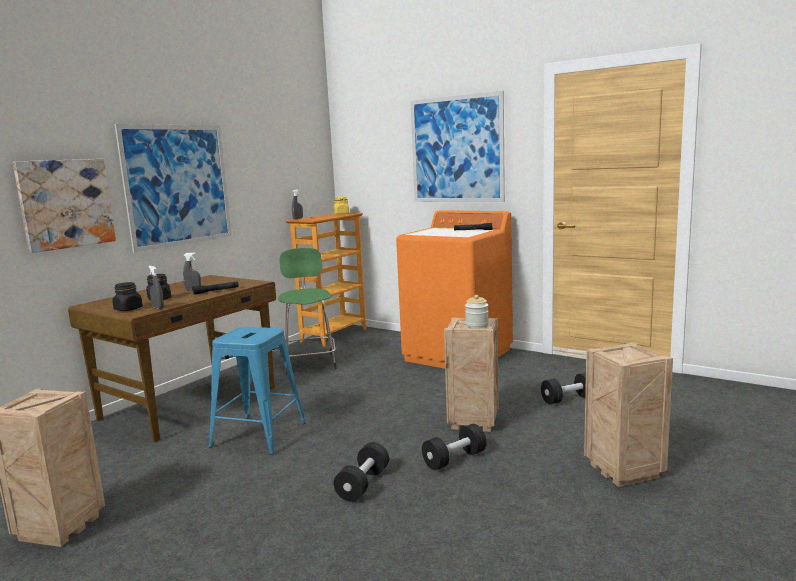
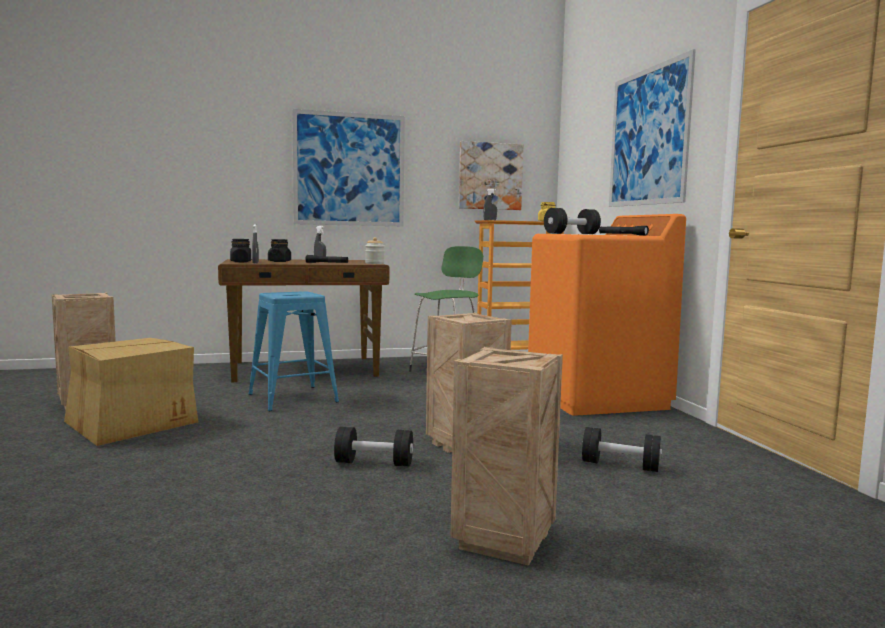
camera: 40 degrees right, 5 degrees down
picture [13,159,116,253] -> picture moved to [459,141,523,210]
black dumbbell [334,442,389,502] -> black dumbbell moved to [544,208,601,234]
jar [465,295,489,328] -> jar moved to [365,237,385,264]
none -> cardboard box [64,338,198,446]

